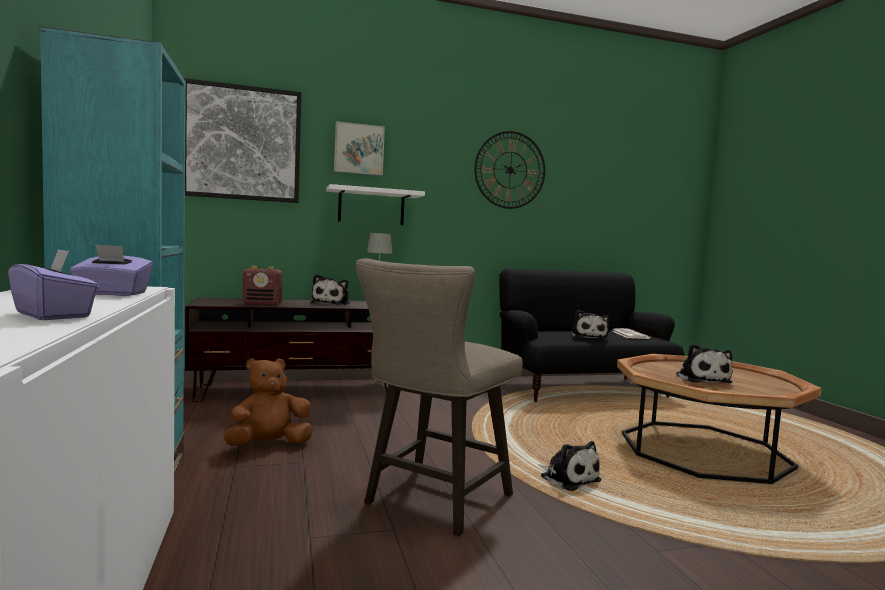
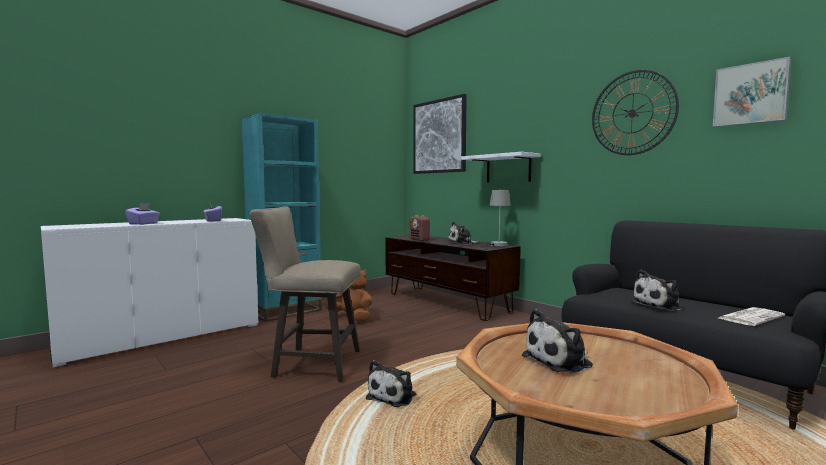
camera: 65 degrees right, 0 degrees up
picture [334,121,385,176] -> picture moved to [713,57,791,127]

